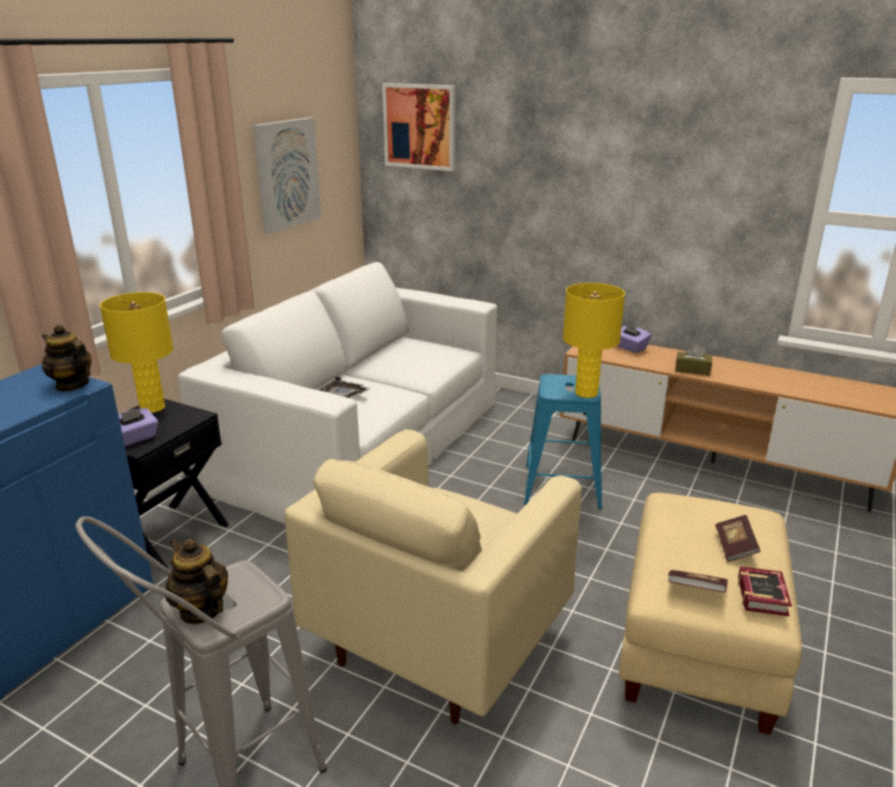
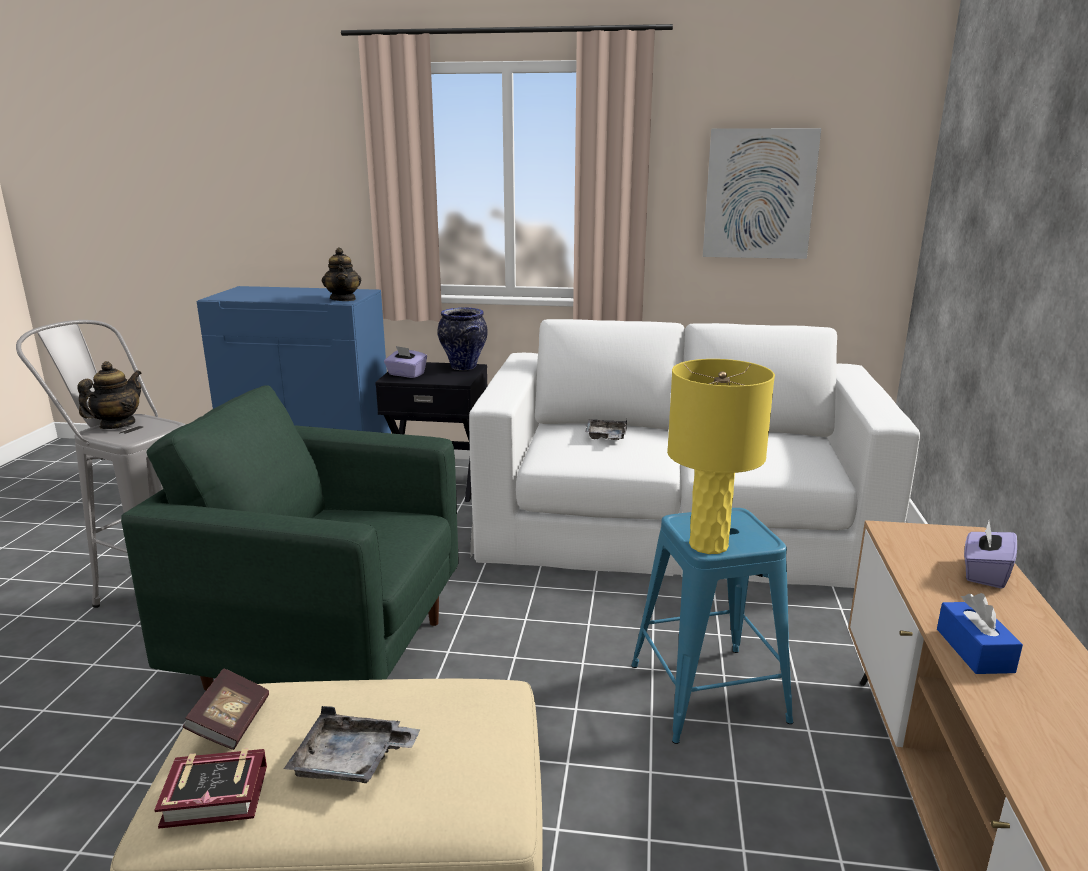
camera: 70 degrees right, 5 degrees down
teapot [42,325,92,392] -> teapot turned 150 degrees clockwise [322,247,361,301]
yellow table lamp [100,292,173,413] -> vase [438,307,488,370]
beige armchair [284,429,582,724] -> green armchair [121,386,458,690]
picture [382,83,455,171] -> none
brown tissue box [675,344,712,376] -> blue tissue box [937,593,1023,674]
book [715,515,761,562] -> grey tray [284,706,420,783]

